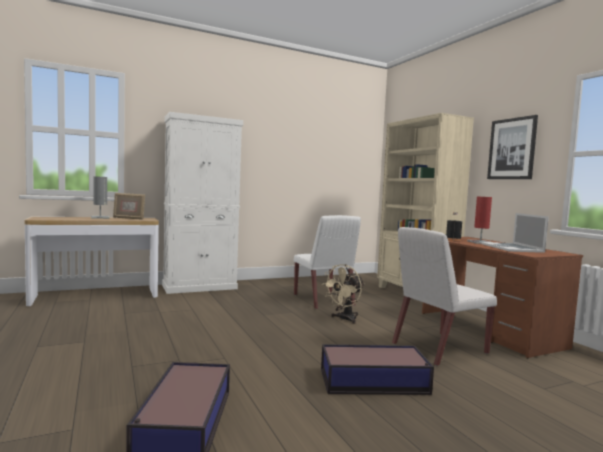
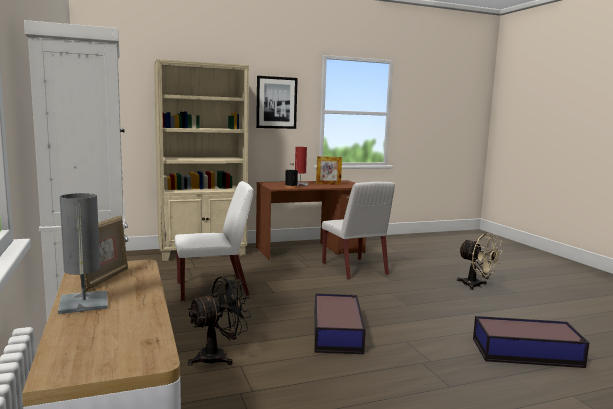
camera: 85 degrees left, 5 degrees up
storage box [321,344,434,395] -> storage box moved to [314,294,366,354]
beige fan [322,264,364,324] -> beige fan moved to [457,233,503,290]
laptop [481,213,549,253] -> picture frame [316,156,342,185]
none -> black fan [188,275,251,366]

